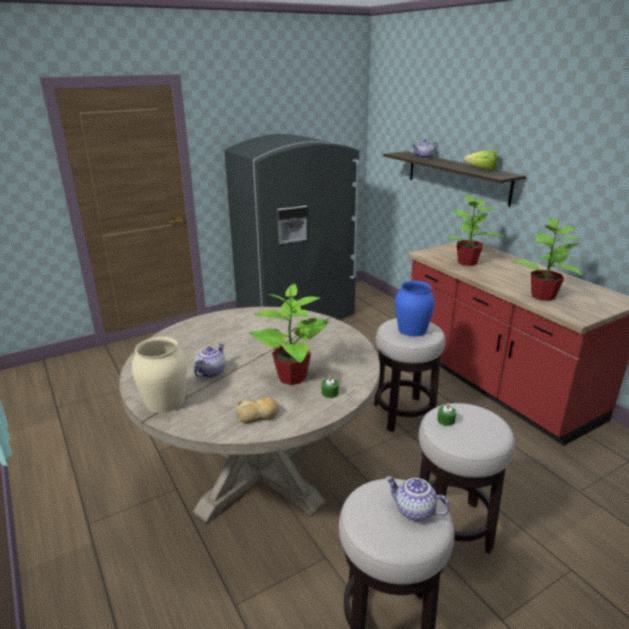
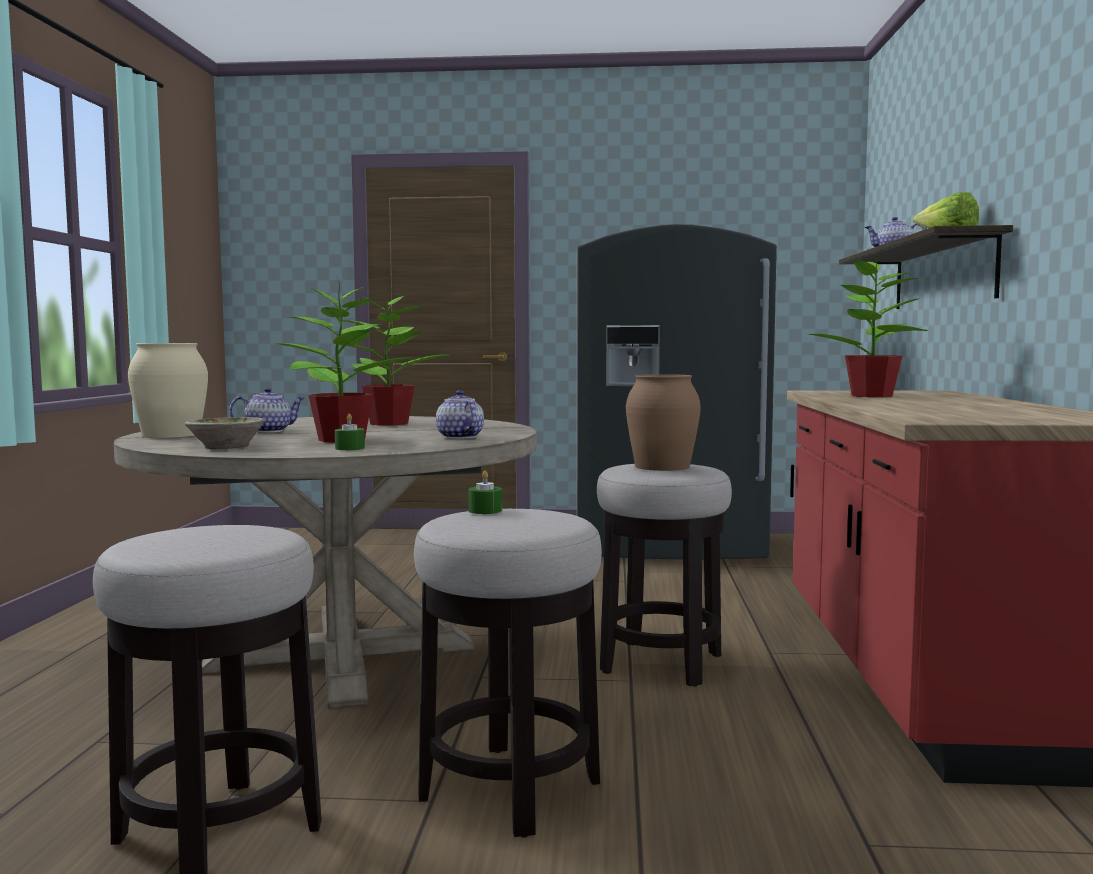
camera: 35 degrees right, 20 degrees down
bread [236,397,279,423] -> beige bowl [185,417,265,449]
teapot [386,476,450,521] -> teapot moved to [436,390,484,439]
blue vase [395,281,435,336] -> brown vase [626,374,701,471]
potted plant [512,217,582,301] -> potted plant moved to [342,288,448,425]

